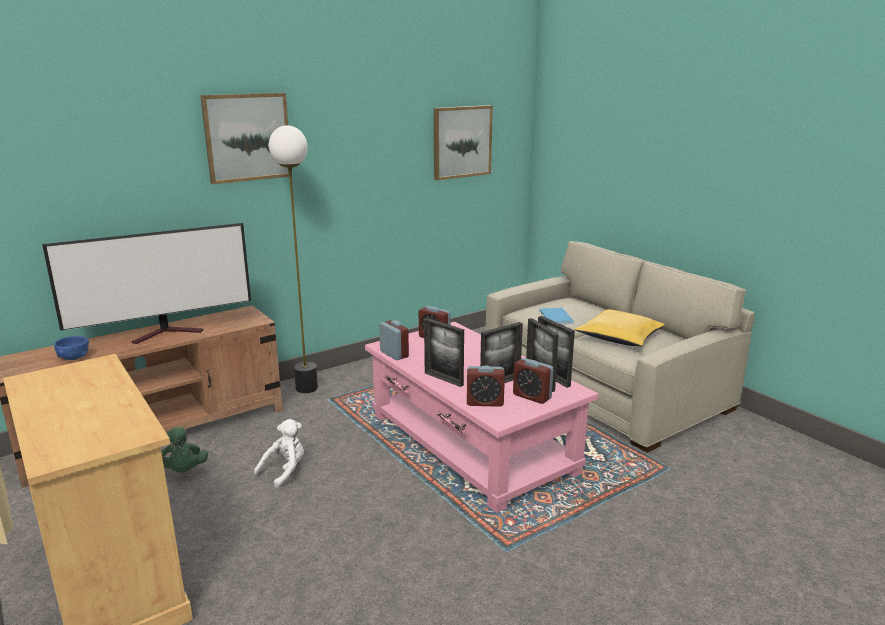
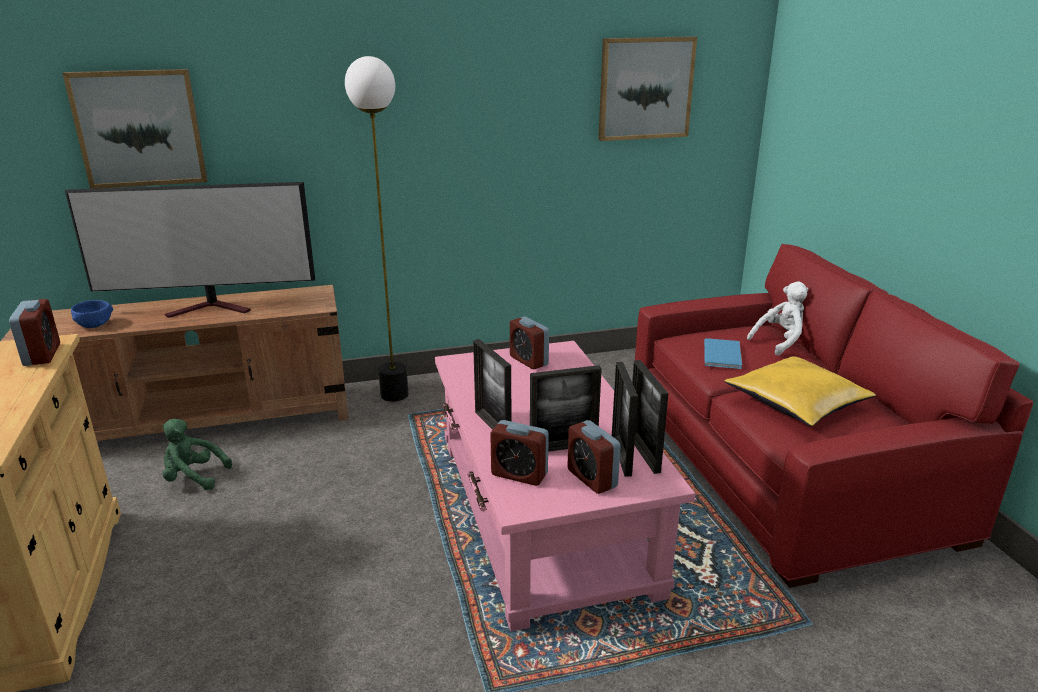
camera: 20 degrees right, 5 degrees up
green plush toy [161,427,208,472] -> green plush toy turned 105 degrees clockwise [162,419,232,490]
picture [200,93,292,184] -> picture moved to [63,69,208,189]
white plush toy [254,419,304,489] -> white plush toy moved to [747,281,808,356]
alarm clock [379,320,409,360] -> alarm clock moved to [9,299,60,366]
beige sofa [486,241,755,453] -> red sofa [635,244,1033,588]

